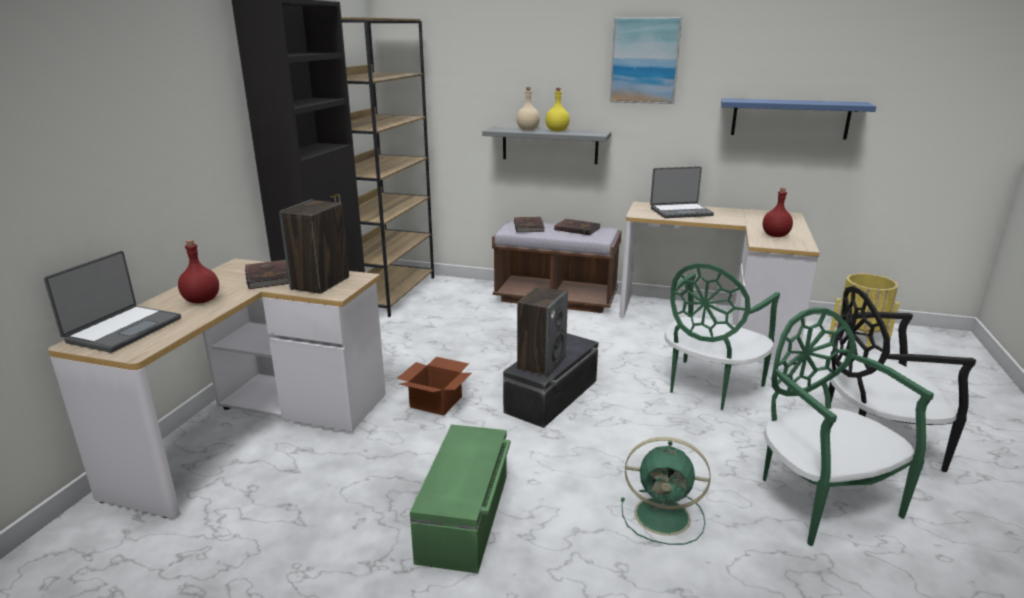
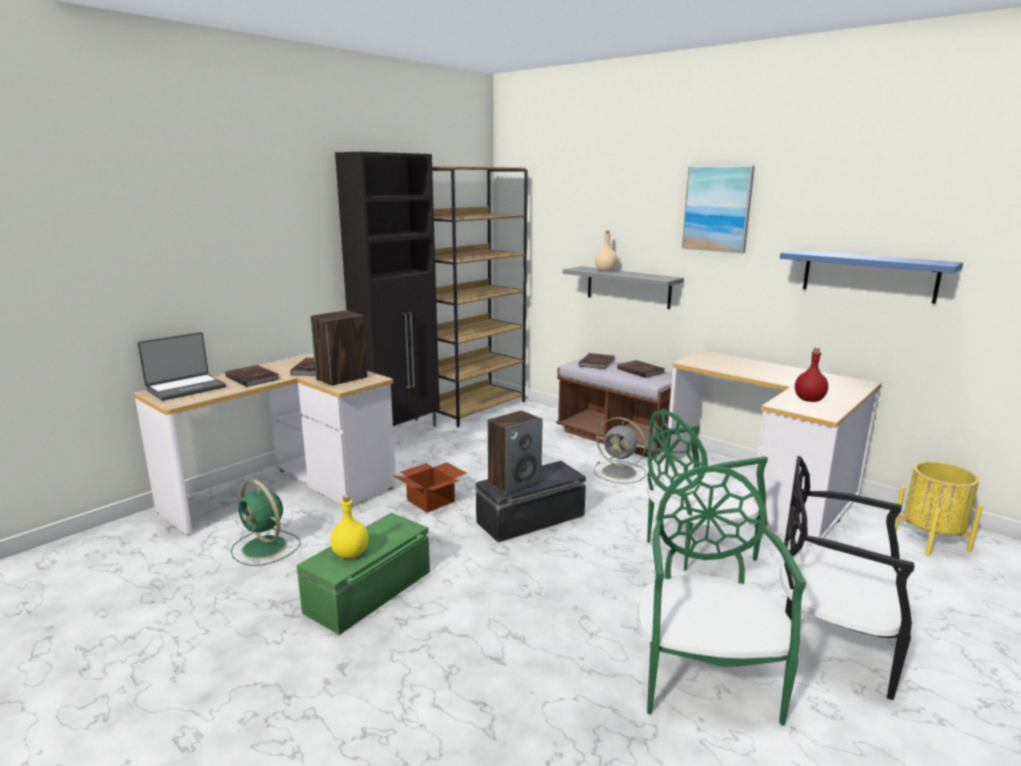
camera: 25 degrees right, 5 degrees down
red bottle [178,240,219,304] -> brown book [225,365,279,387]
yellow bottle [546,88,570,131] -> yellow bottle moved to [330,495,368,558]
green fan [621,437,711,545] -> green fan moved to [231,479,301,566]
laptop [650,166,714,218] -> none
none -> grey fan [594,417,646,484]

